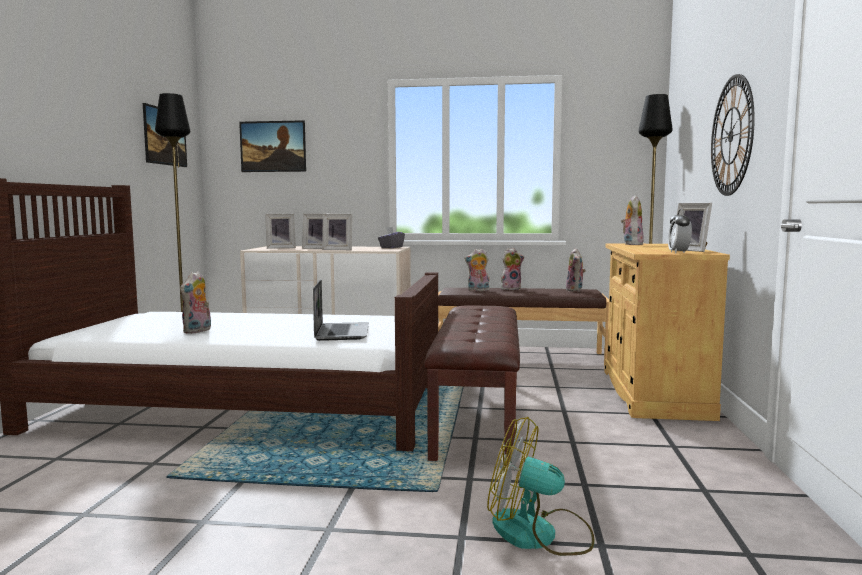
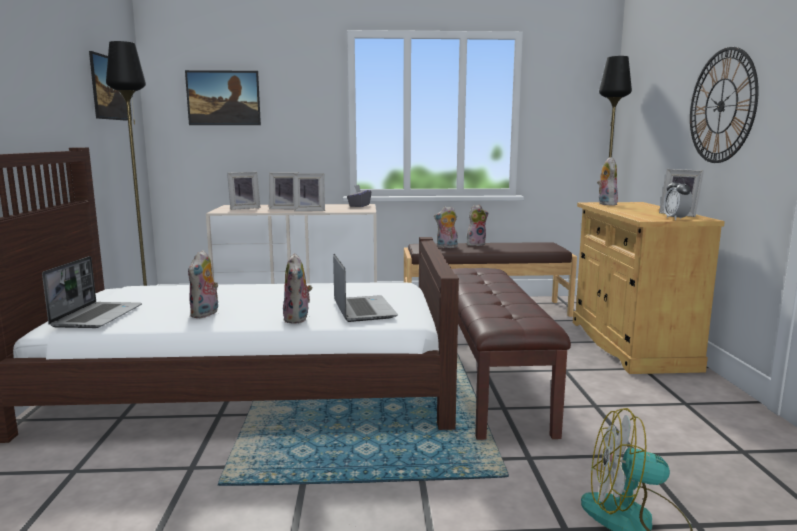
camera: 10 degrees left, 5 degrees up
plush toy [566,248,586,292] -> plush toy moved to [283,253,312,324]
none -> laptop [42,256,142,328]

